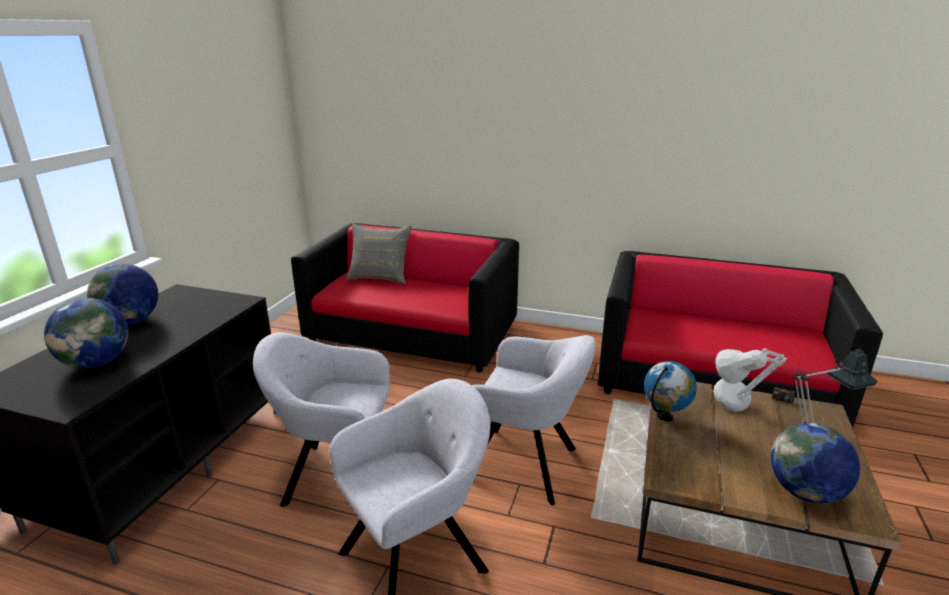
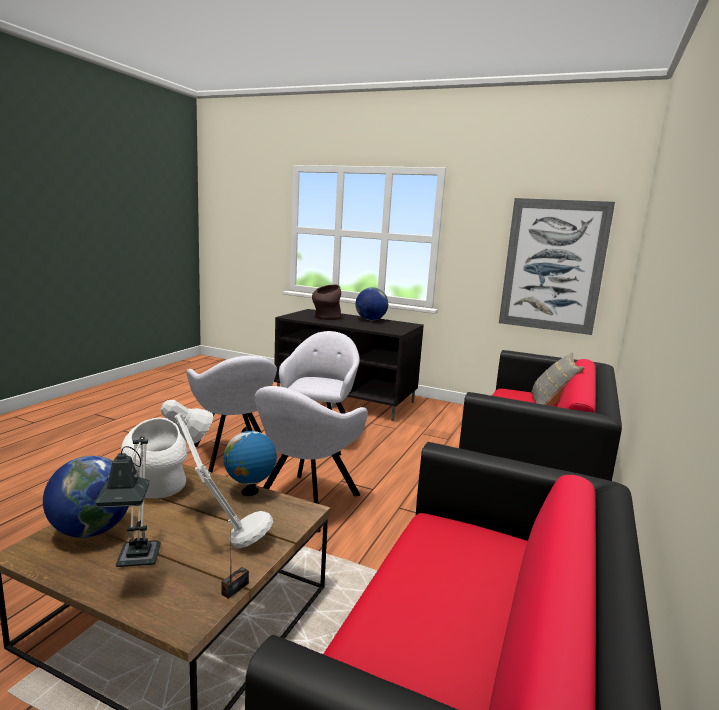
camera: 95 degrees right, 10 degrees down
globe [44,298,128,368] -> brown vase [312,285,341,320]
none -> white vase [121,418,187,498]
none -> picture [499,198,615,335]

